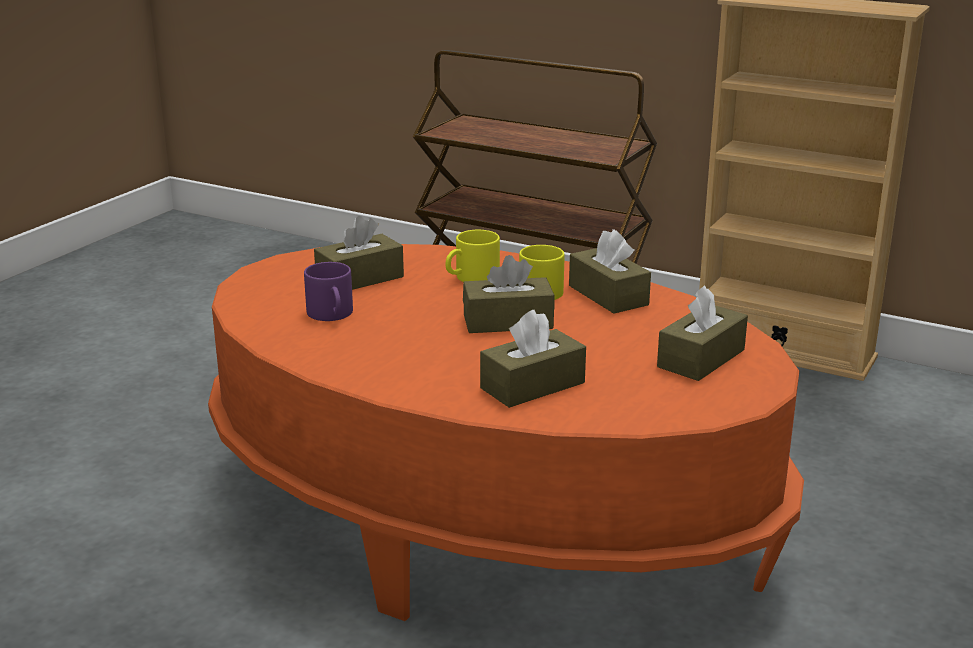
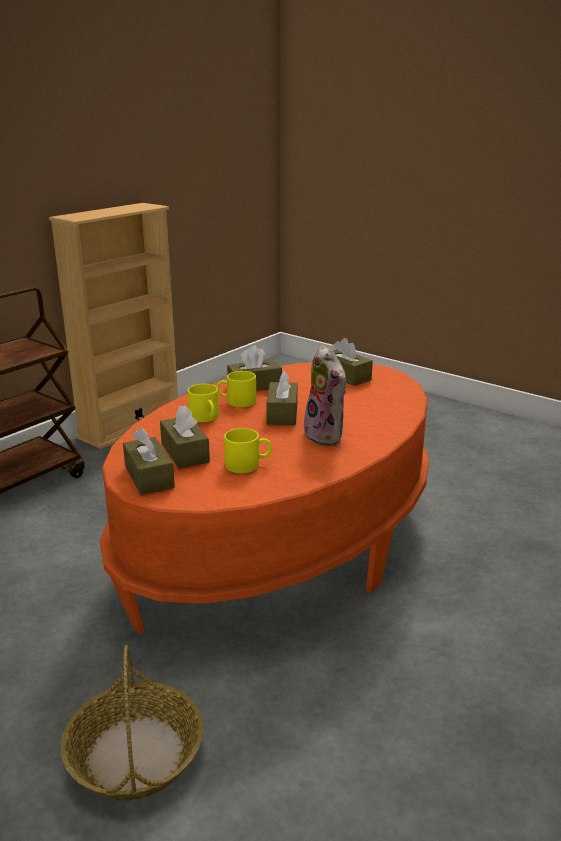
camera: 80 degrees left, 0 degrees up
purple mug [304,262,353,321] -> yellow mug [224,428,272,473]
brown tissue box [480,310,586,408] -> brown tissue box moved to [123,428,175,495]
none -> basket [61,645,203,801]
none -> plush toy [304,345,346,446]

